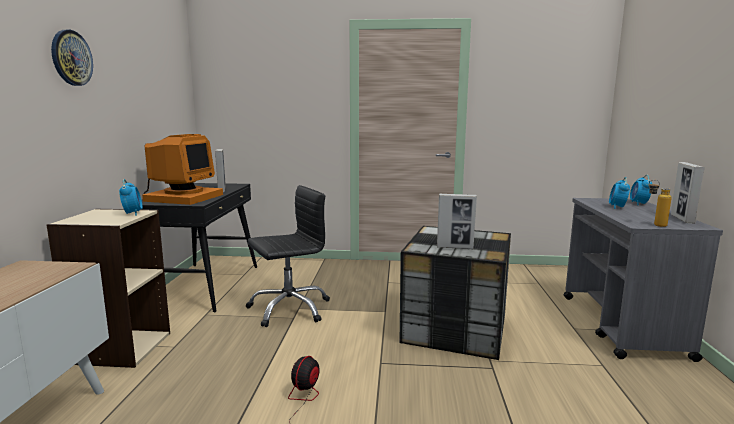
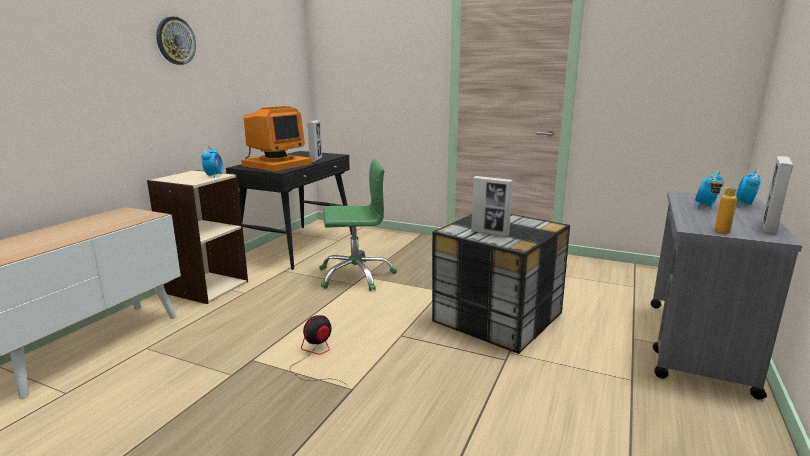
camera: 20 degrees right, 5 degrees up
black office chair [245,185,330,327] -> green office chair [319,159,397,291]

